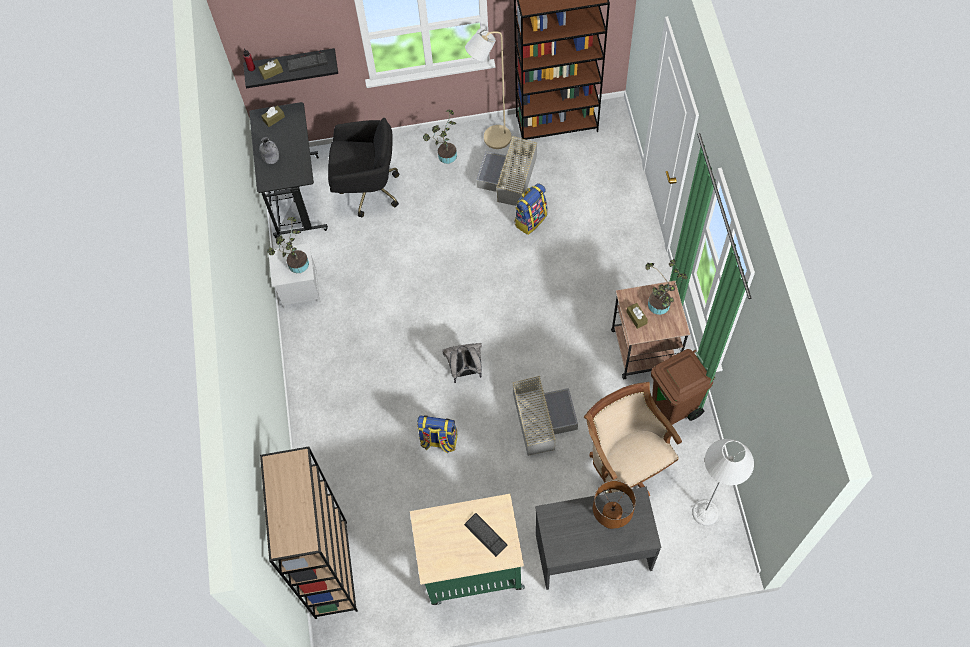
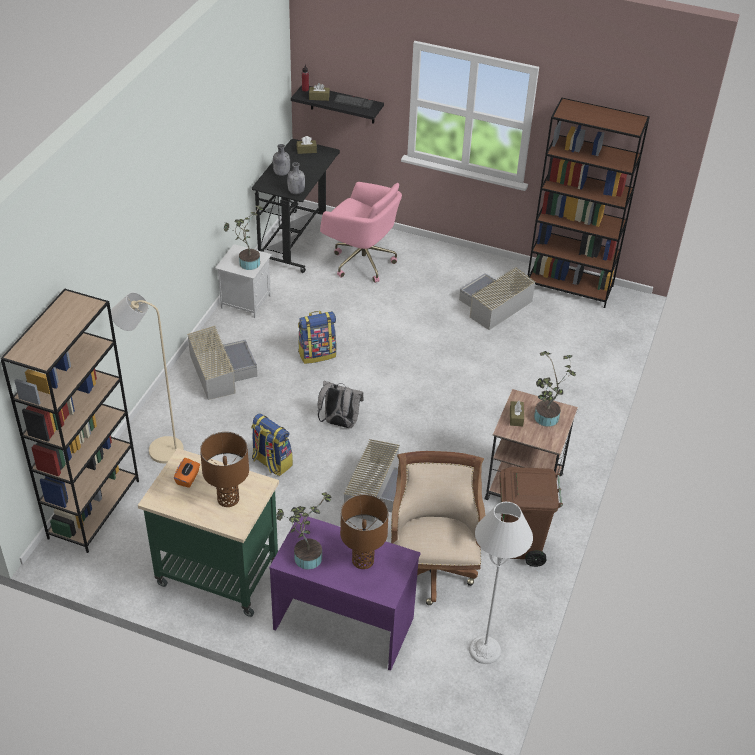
camera: 25 degrees right, 20 degrees down
black office chair [328,118,399,218] -> pink office chair [320,182,402,283]
potted plant [423,109,457,164] -> potted plant moved to [276,492,332,570]
keyboard [464,513,507,557] -> brown table lamp [200,432,249,507]
beige floor lamp [465,29,512,149] -> beige floor lamp moved to [111,292,184,463]
backpack [514,183,548,235] -> backpack moved to [298,311,336,364]
grey desk [535,487,661,590] -> purple desk [269,514,421,671]
none -> orange tissue box [174,458,200,488]
none -> grey storage box [187,326,257,400]
none -> grey bottle [287,162,305,194]

